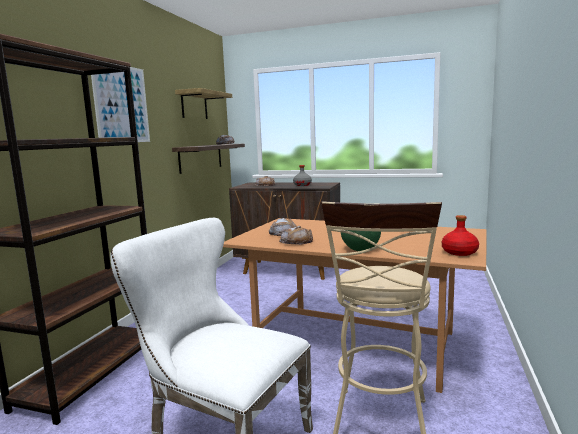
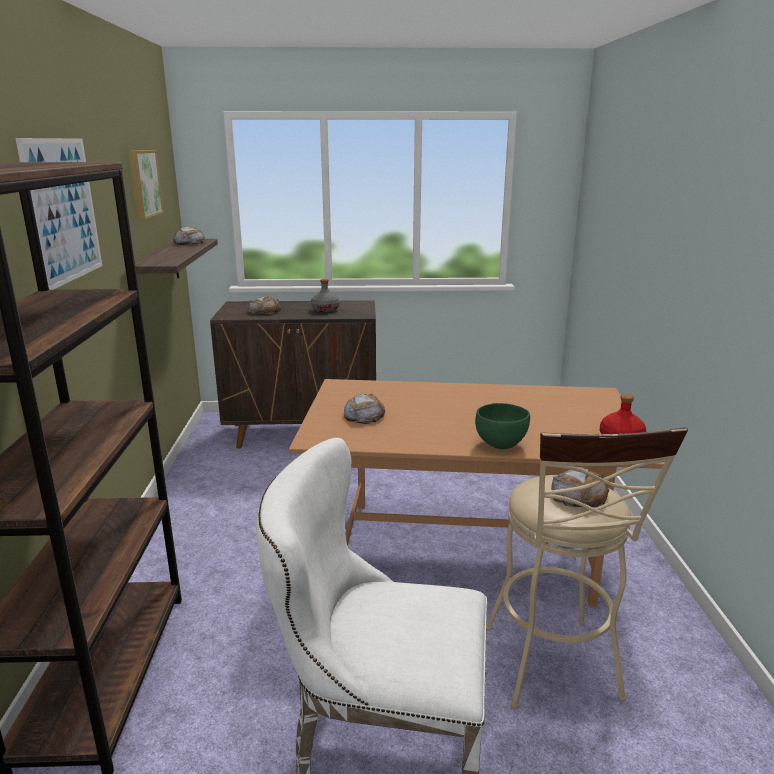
camera: 20 degrees left, 10 degrees up
shelf [175,88,232,119] -> picture [128,150,164,219]
bread [279,226,313,245] -> bread moved to [551,467,609,507]

